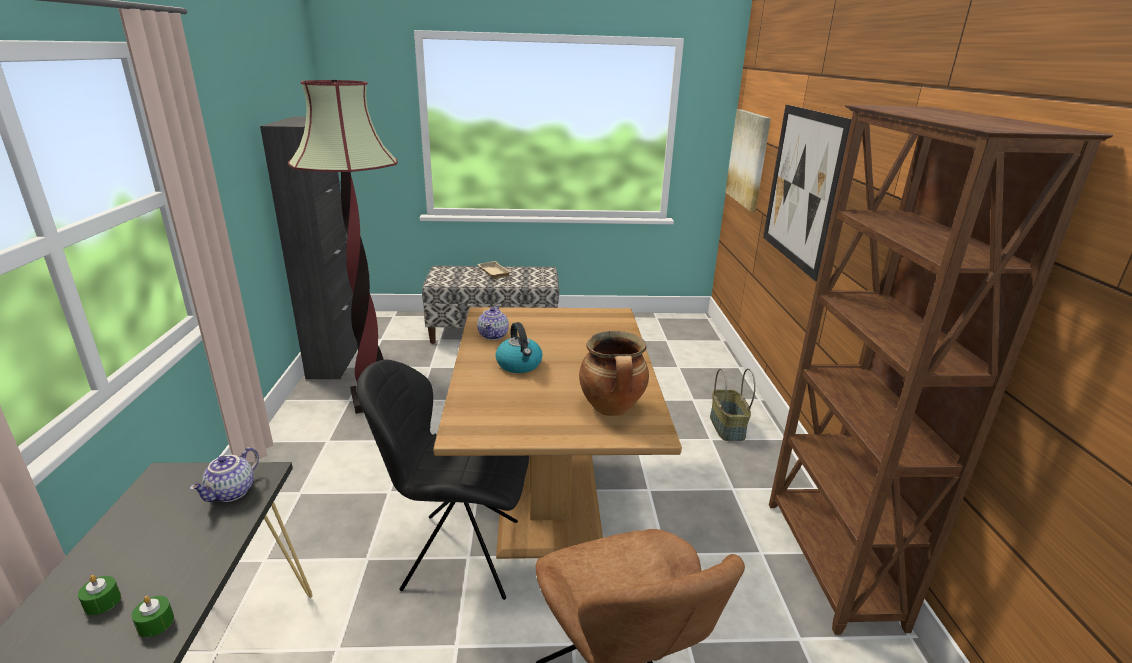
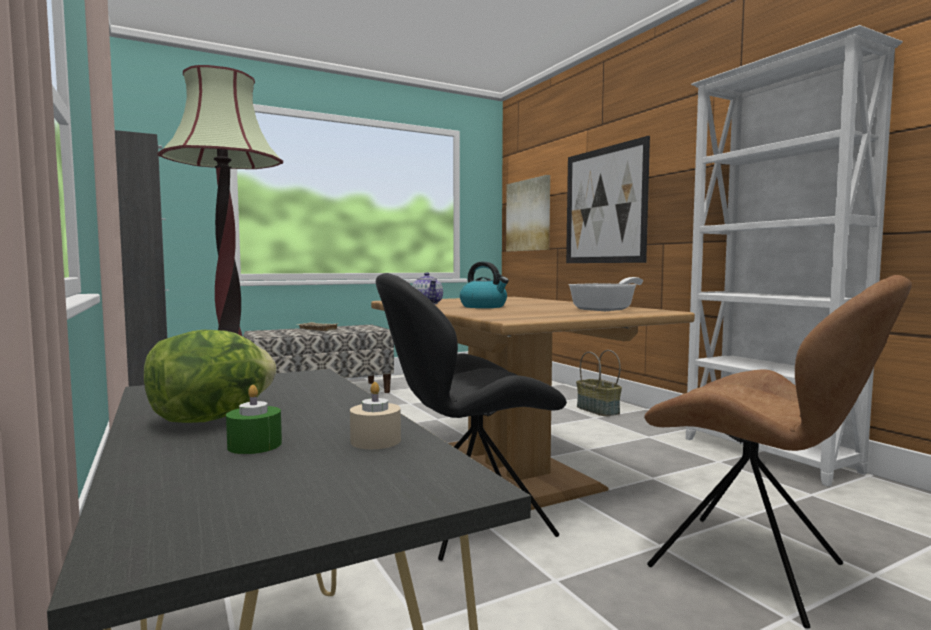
camera: 25 degrees left, 20 degrees down
green candle [132,596,174,637] -> beige candle [350,382,401,449]
teapot [190,447,259,502] -> none
cooking pot [579,331,649,416] -> frying pan [569,277,643,311]
brown bookcase [769,105,1113,635] -> white bookcase [686,25,903,487]
none -> lettuce [144,330,276,423]

